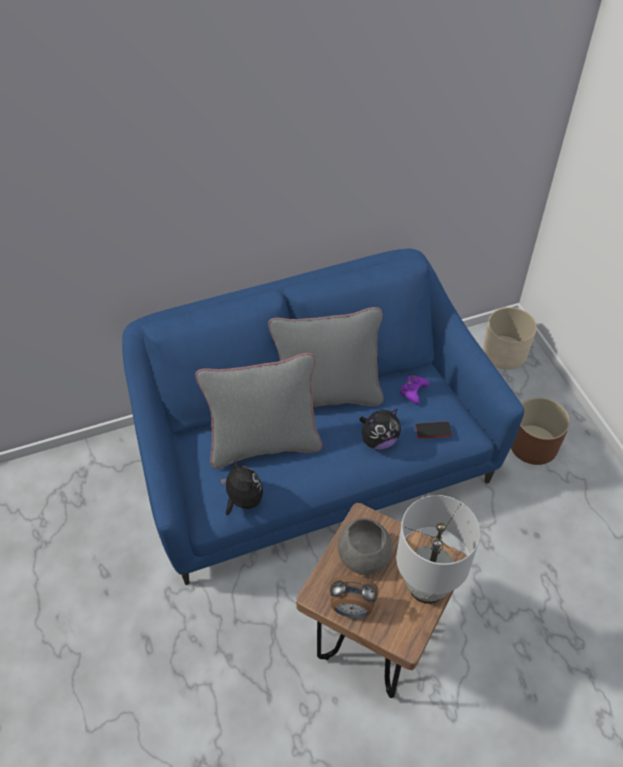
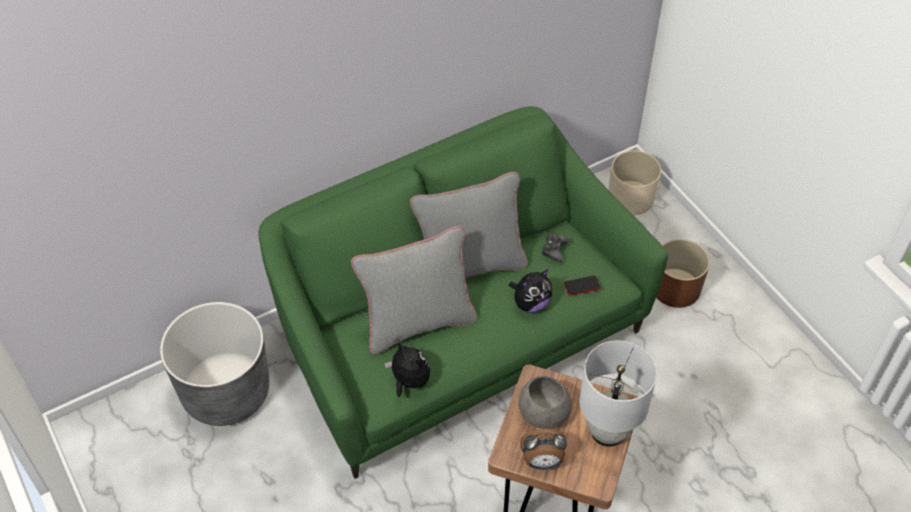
camera: 10 degrees left, 0 degrees up
blue sofa [122,249,524,585] -> green sofa [258,106,668,479]
purple game controller [400,375,429,404] -> black game controller [541,234,569,262]
none -> grey planter [160,302,269,426]

